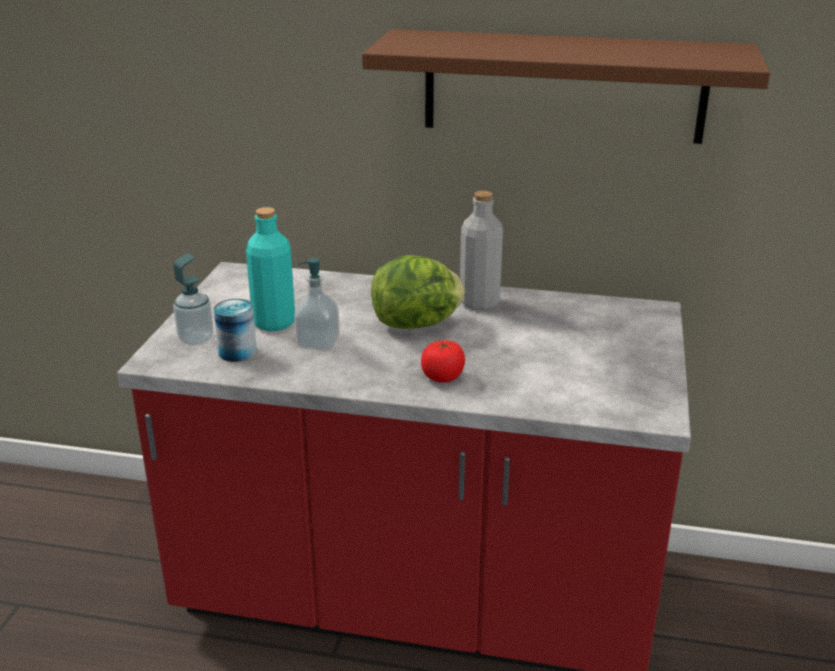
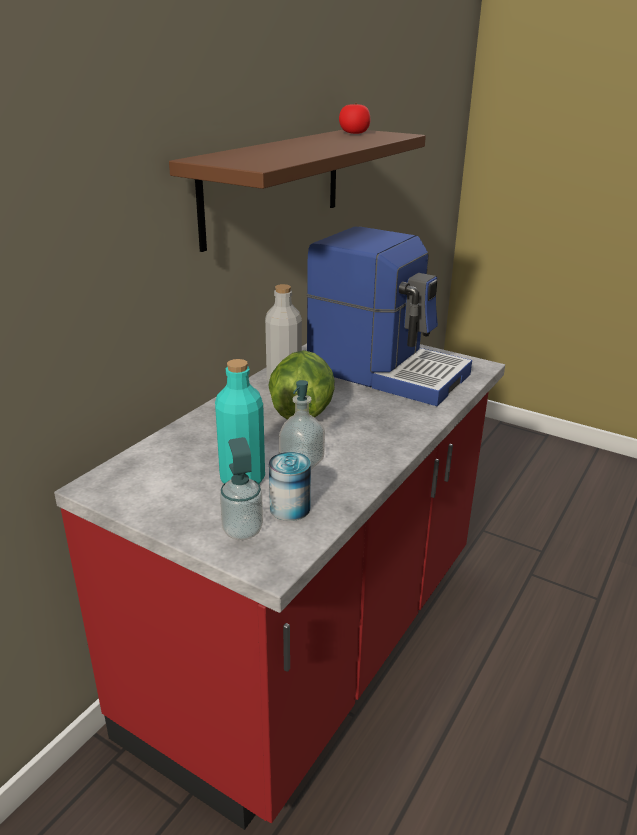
camera: 70 degrees left, 0 degrees up
tomato [421,340,465,383] -> tomato moved to [339,103,370,134]
none -> coffee machine [306,227,472,406]

